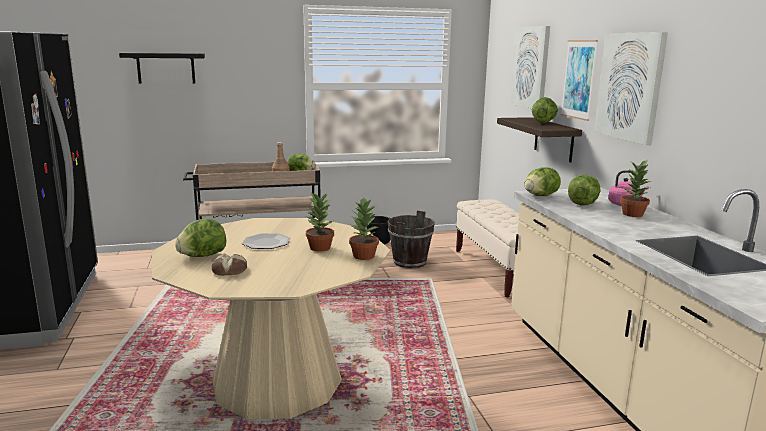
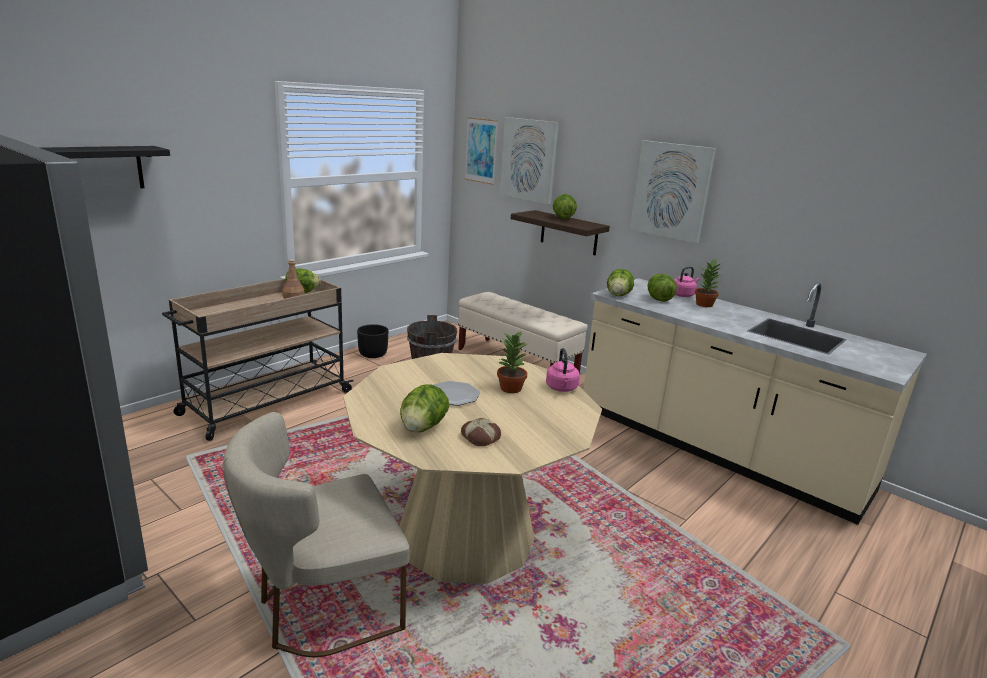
camera: 35 degrees left, 5 degrees up
potted plant [349,197,379,260] -> pink kettle [546,348,580,392]
picture [560,40,598,121] -> picture moved to [465,117,498,185]
none -> beige chair [222,412,410,657]

